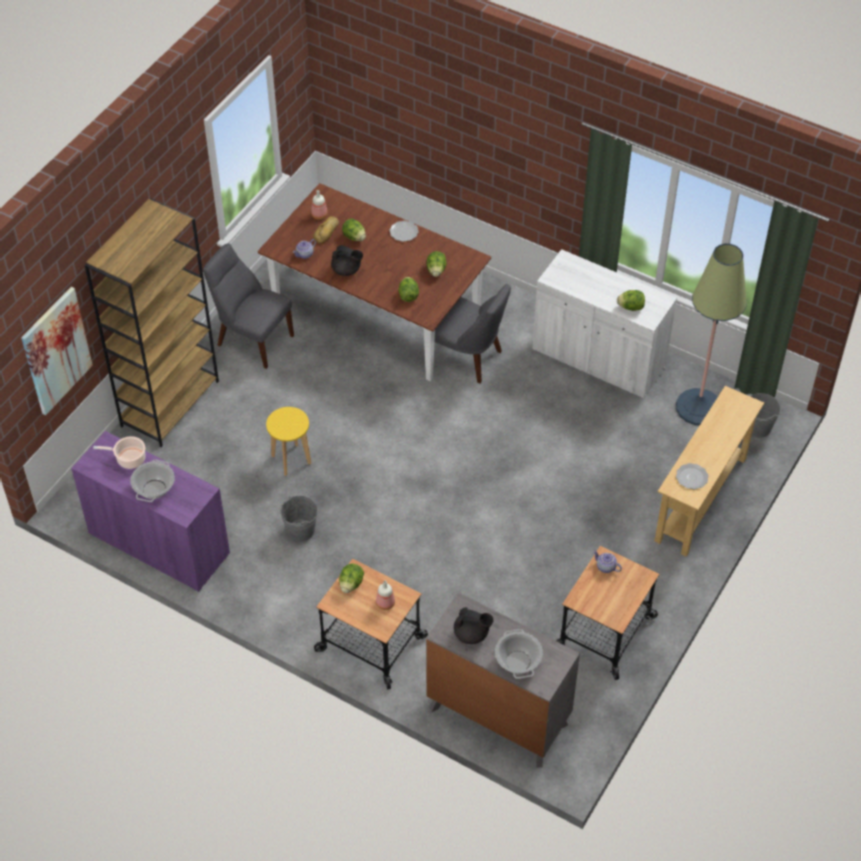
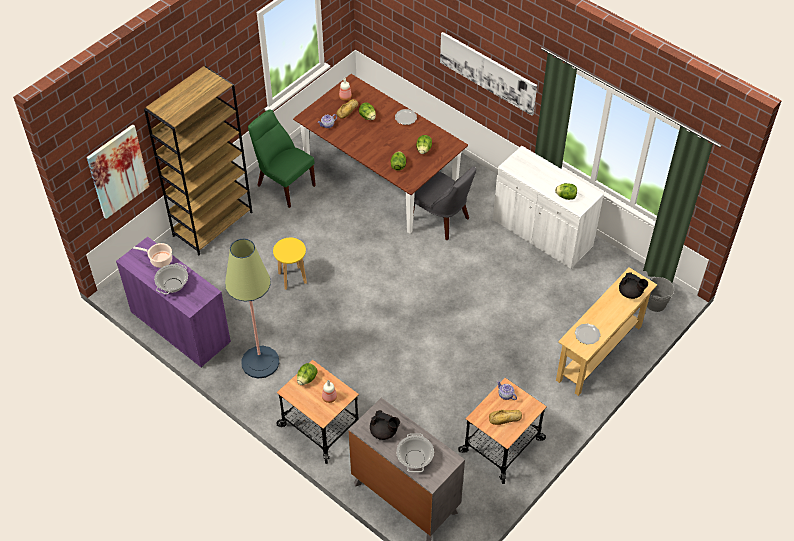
camera: 10 degrees right, 0 degrees up
grey chair [203,243,294,369] -> green chair [248,109,316,208]
grey bucket [280,496,318,542] -> none
black teapot [331,245,363,276] -> black teapot moved to [619,272,648,299]
floor lamp [676,244,747,425] -> floor lamp moved to [225,239,279,379]
none -> picture [440,32,537,116]
none -> bread [489,410,522,425]

